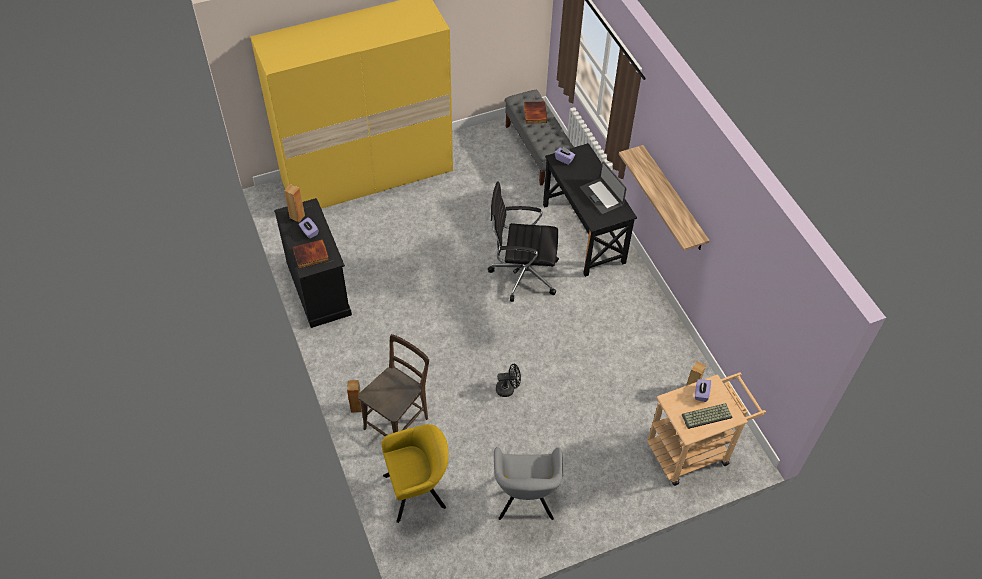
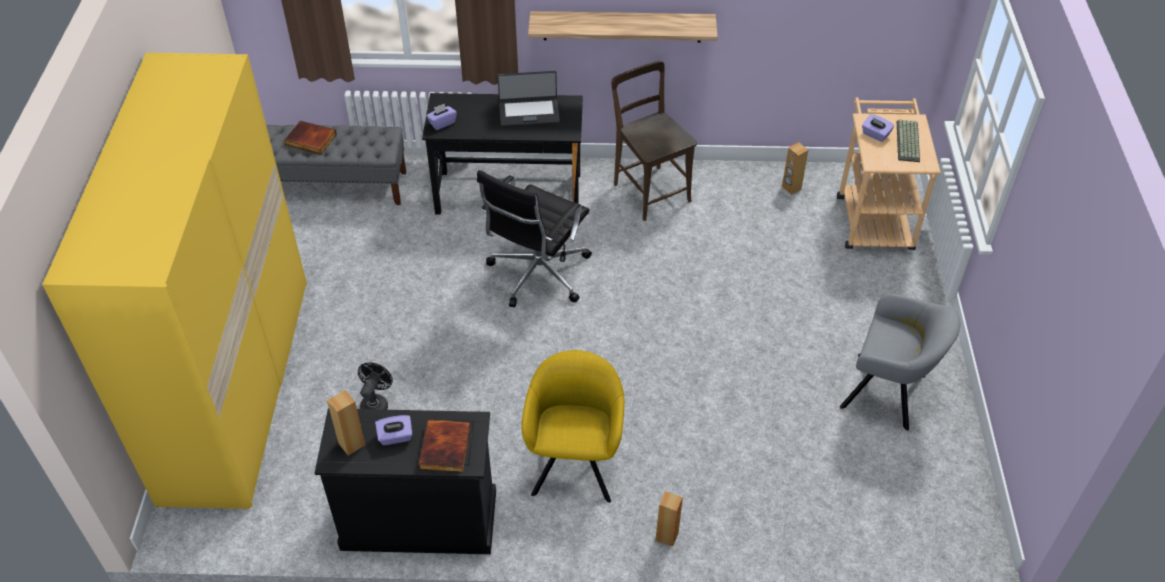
camera: 65 degrees left, 5 degrees down
brown chair [358,334,429,437] -> brown chair moved to [611,61,697,221]
yellow armchair [381,424,449,523] -> yellow armchair moved to [521,350,624,503]
black fan [496,364,521,397] -> black fan moved to [358,362,393,410]

